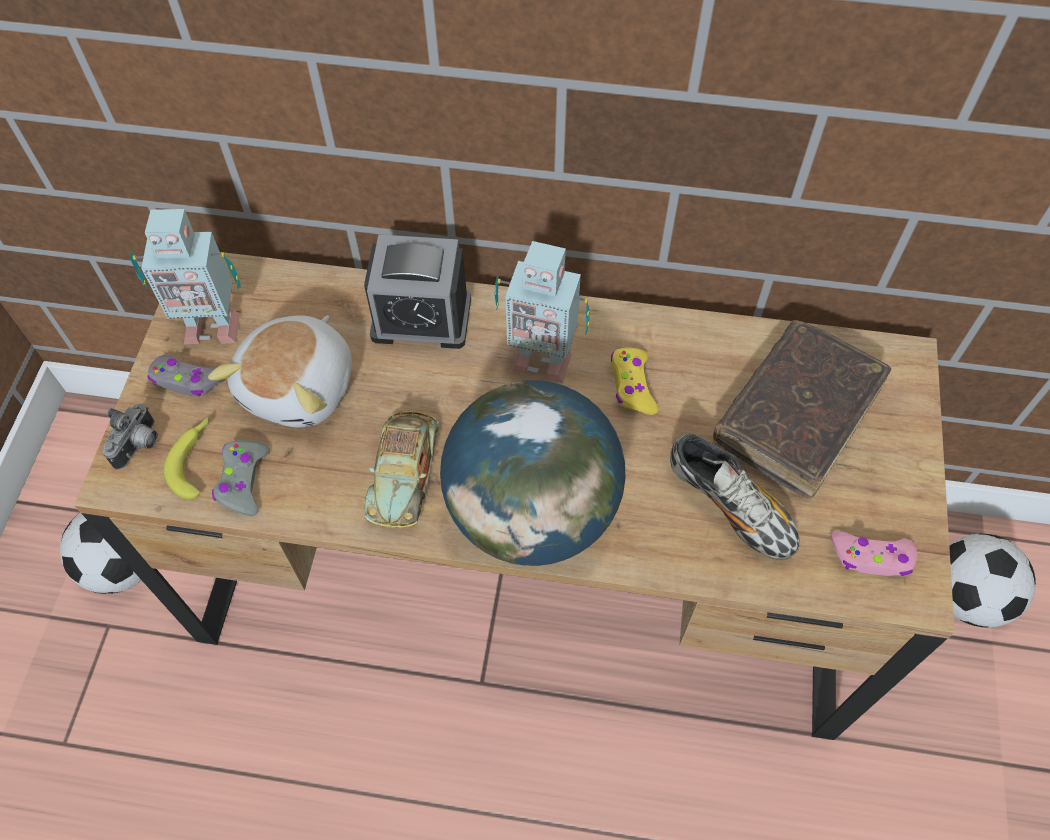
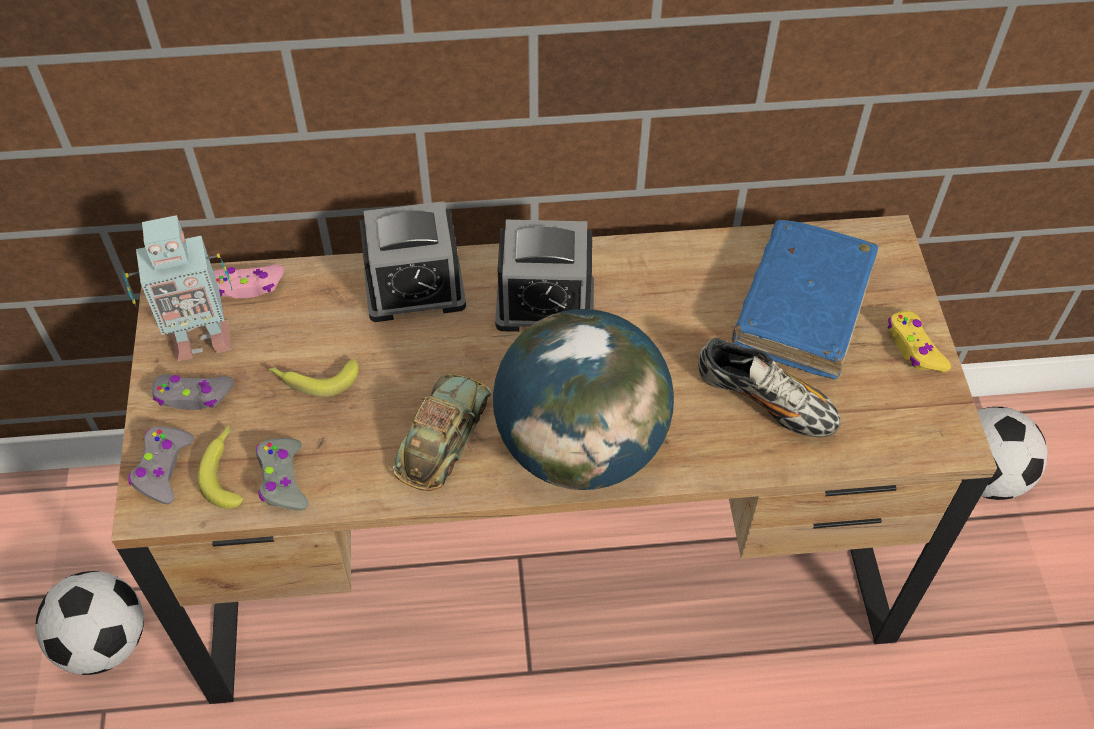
camera: 15 degrees left, 5 degrees down
camera [102,404,158,470] -> grey game controller [128,427,194,504]
plush toy [208,315,352,427] -> banana [268,358,359,397]
toy car [365,411,439,528] -> toy car turned 150 degrees counterclockwise [393,374,491,491]
toy robot [494,241,590,383] -> alarm clock [495,220,594,332]
yellow game controller [611,348,659,415] -> yellow game controller moved to [888,311,951,372]
brown book [713,320,891,499] -> blue book [732,220,878,379]
pink game controller [830,531,917,576] -> pink game controller moved to [213,265,284,298]

